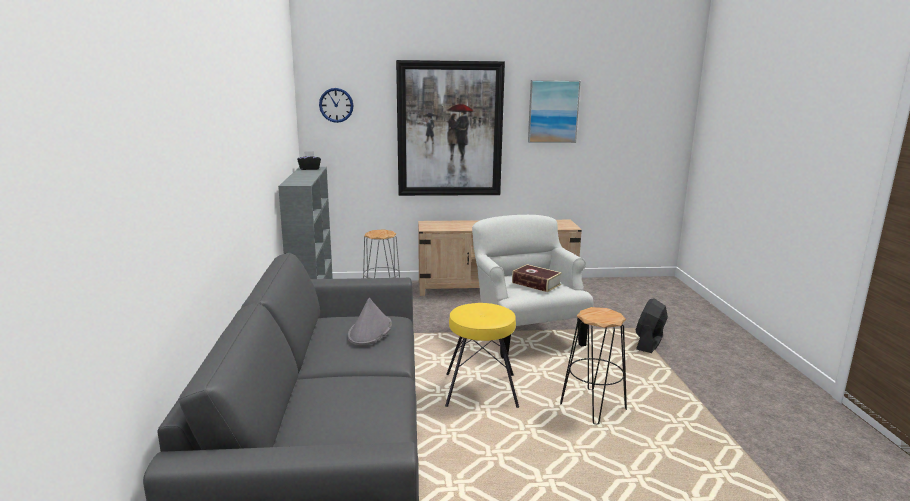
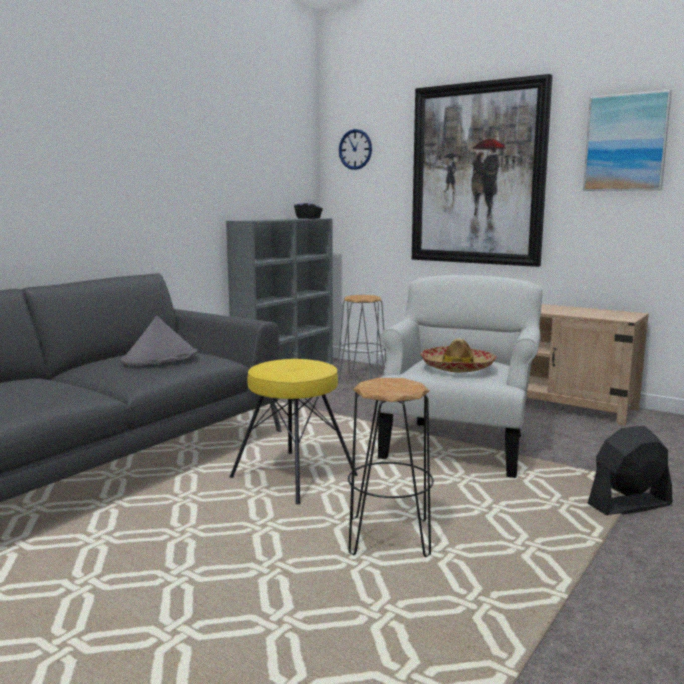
camera: 40 degrees right, 5 degrees down
book [512,264,562,292] -> hat [420,338,497,372]

